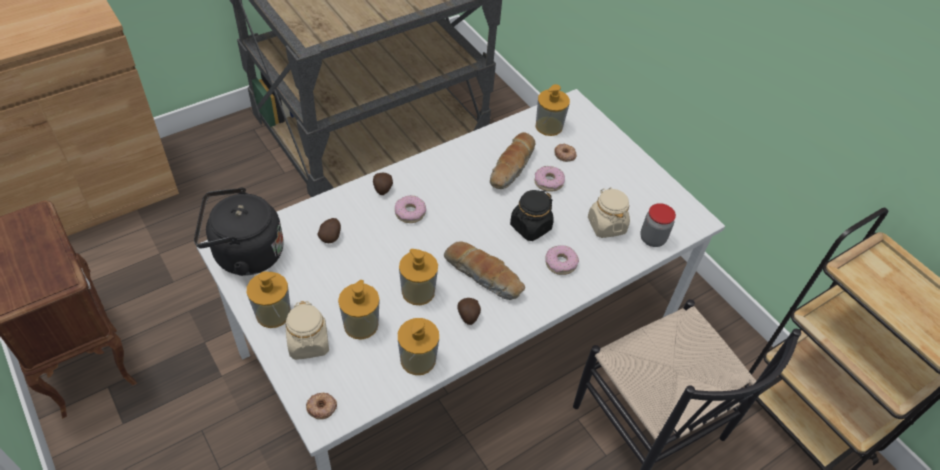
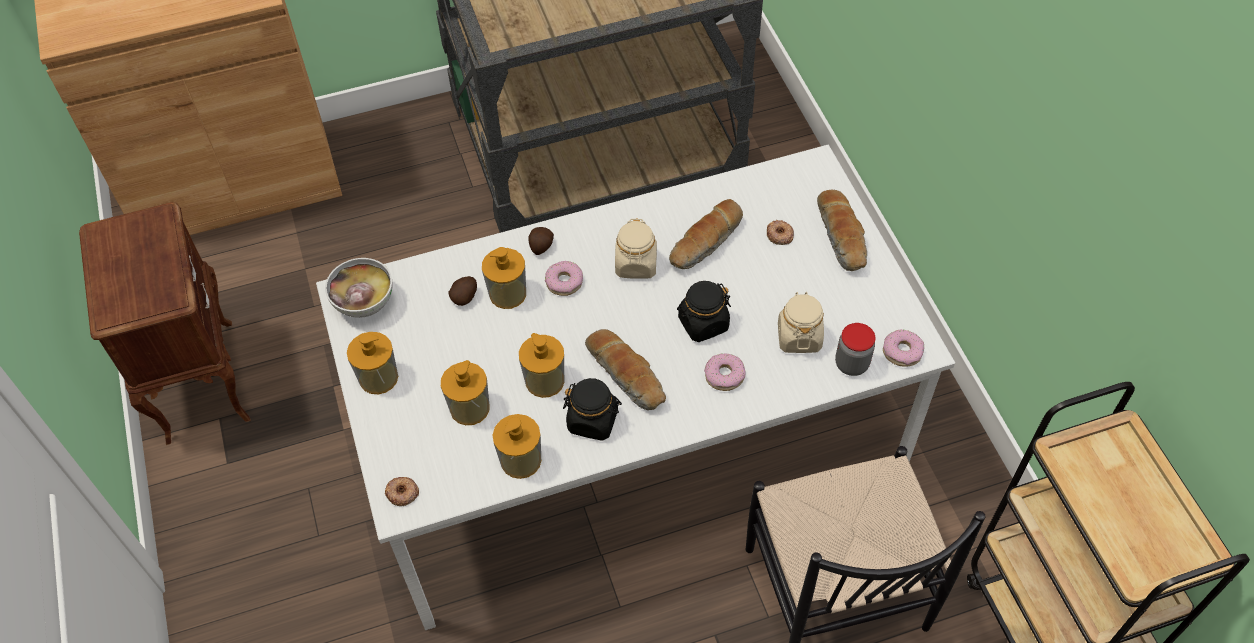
camera: 20 degrees right, 5 degrees up
black kettle [194,188,284,276] -> bowl [325,258,393,318]
beige jar [286,301,329,360] -> beige jar moved to [615,218,657,279]
potato [457,298,481,325] -> black jar [563,378,622,441]
donut [535,166,565,192] -> donut moved to [883,329,924,367]
soap dispenser [536,84,570,136] -> soap dispenser moved to [482,247,526,309]
none -> bread [817,190,867,271]

